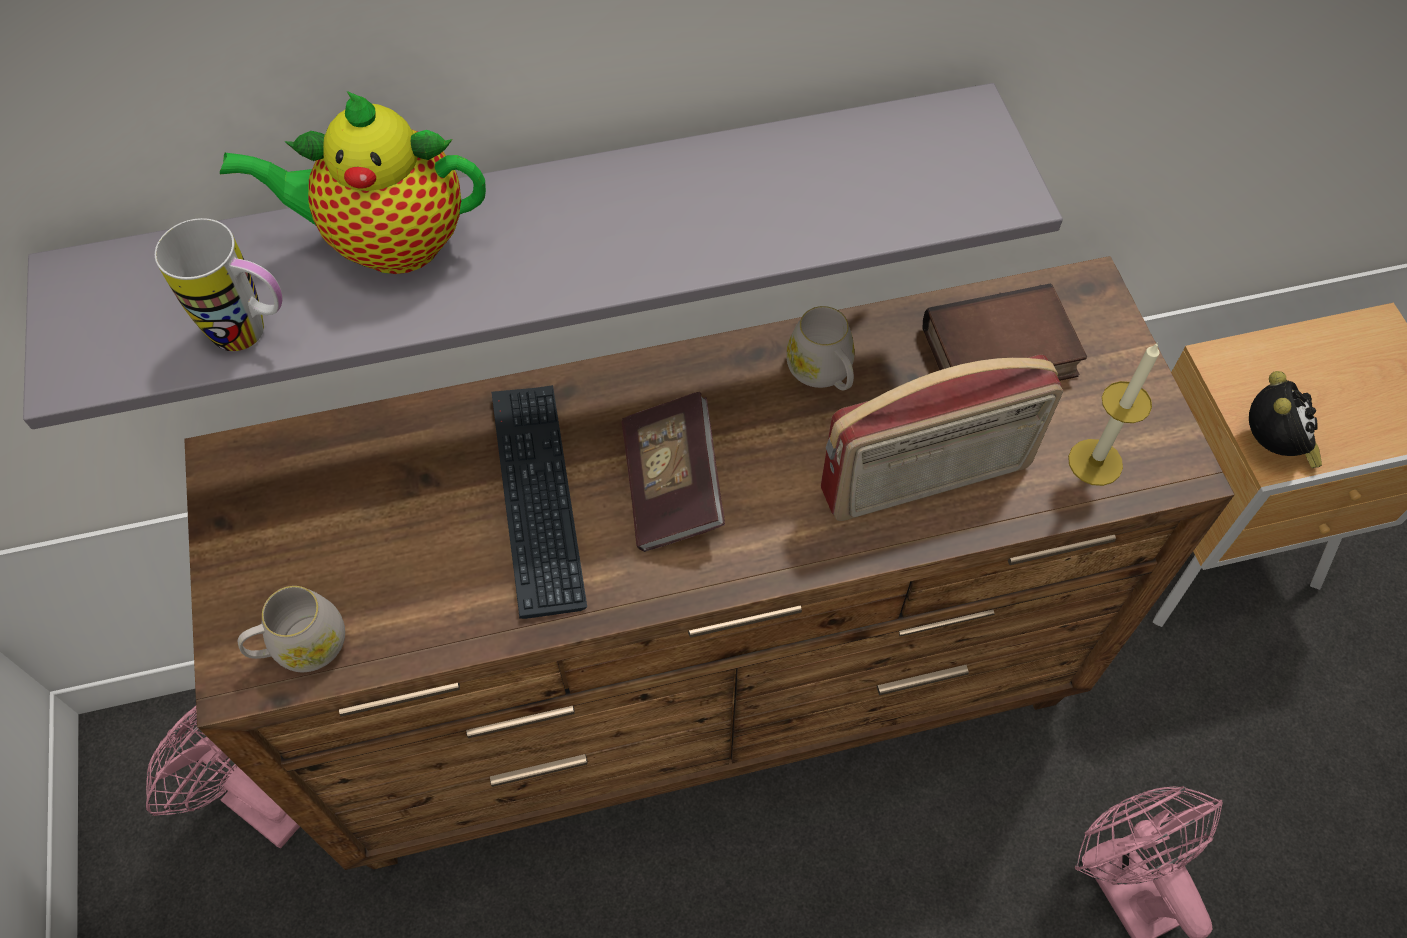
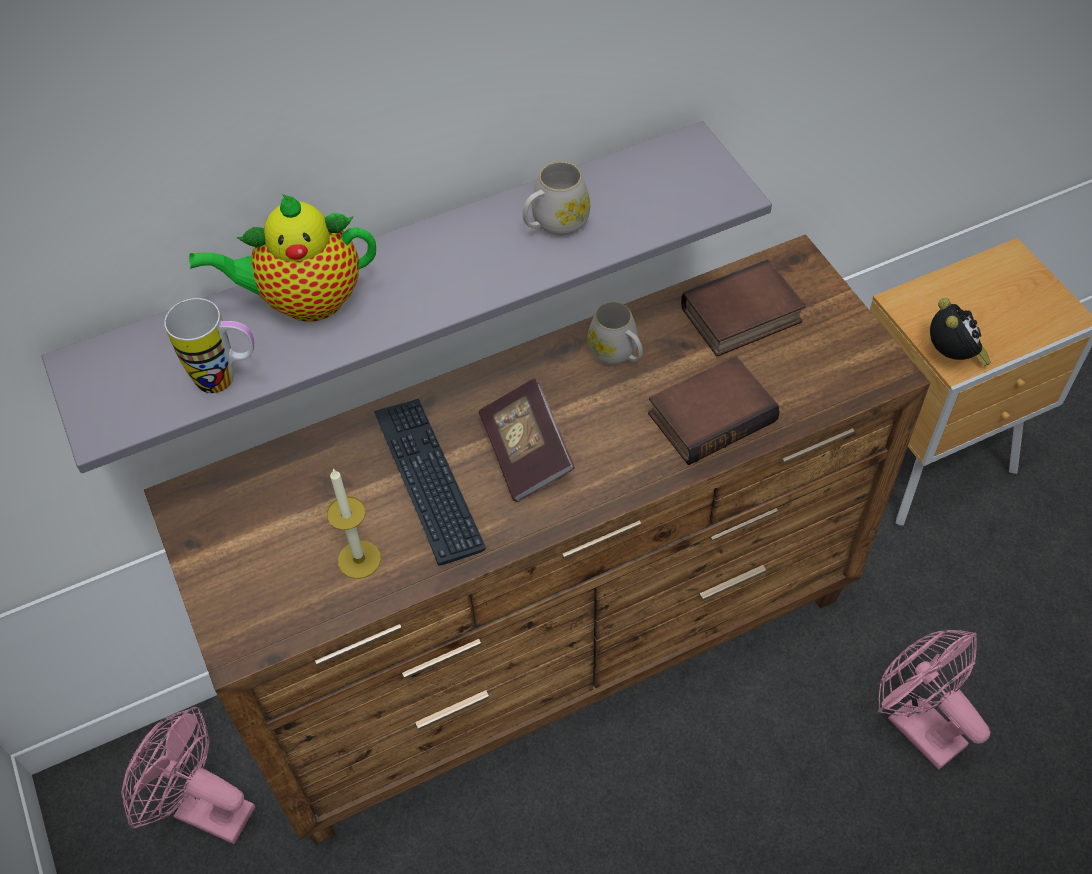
camera: 10 degrees left, 5 degrees down
white mug [238,586,345,672] -> white mug moved to [523,161,590,236]
radio [821,355,1063,521] -> book [648,356,780,465]
candle [1068,342,1159,486] -> candle moved to [327,469,381,579]

